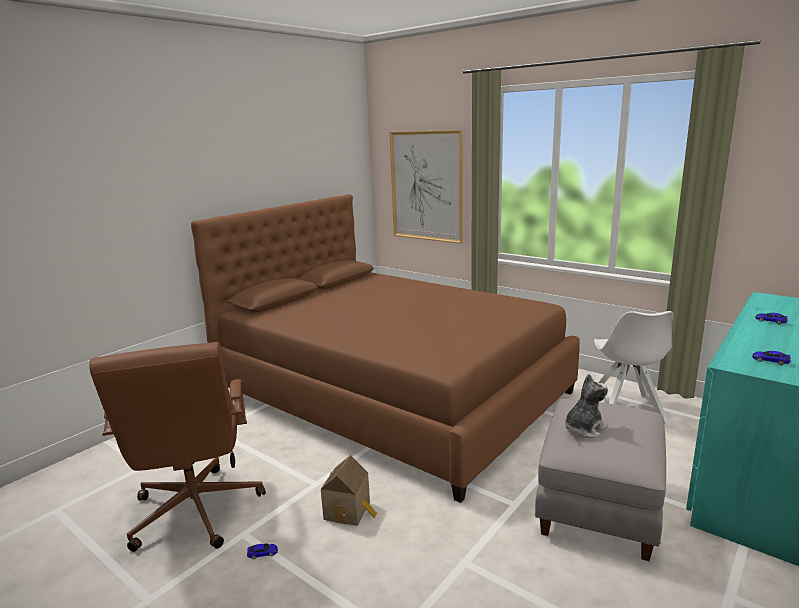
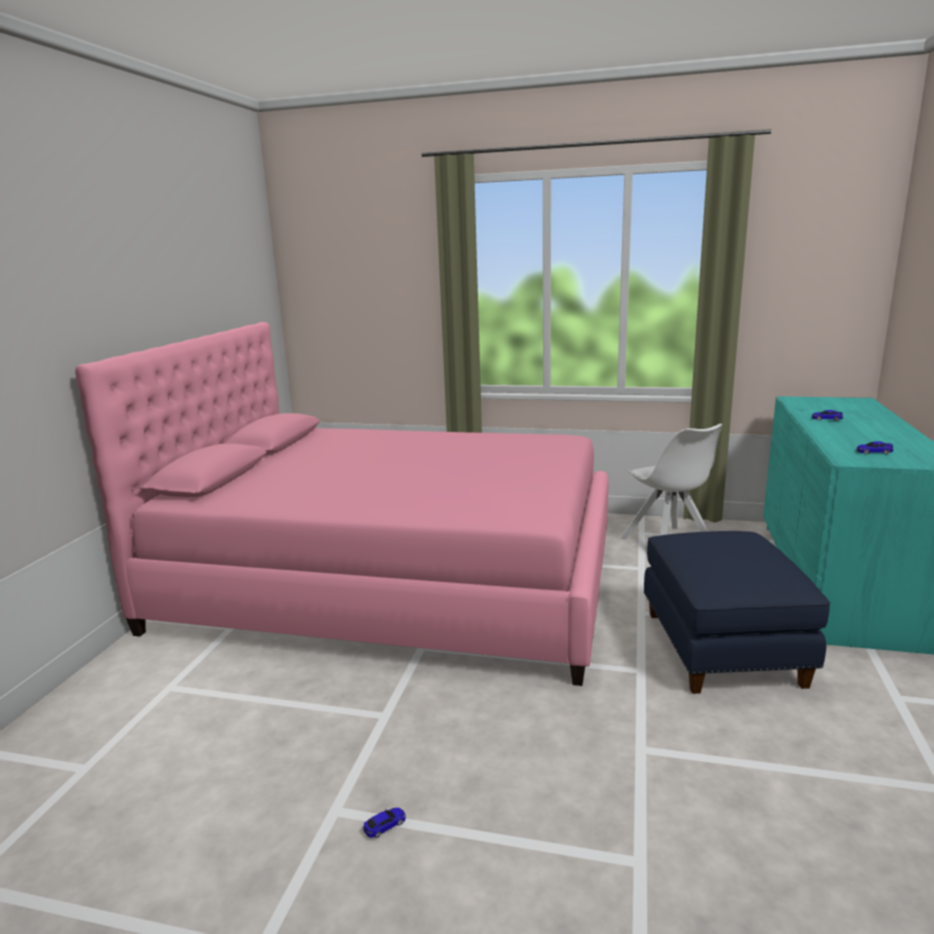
camera: 25 degrees left, 0 degrees up
brown office chair [89,342,266,552] -> none
brown bed [191,194,580,503] -> pink bed [75,322,609,686]
toy house [321,455,377,526] -> none
picture [389,130,463,244] -> none
grey ottoman [535,399,666,561] -> blue ottoman [644,531,830,694]
plush toy [565,374,608,438] -> none

